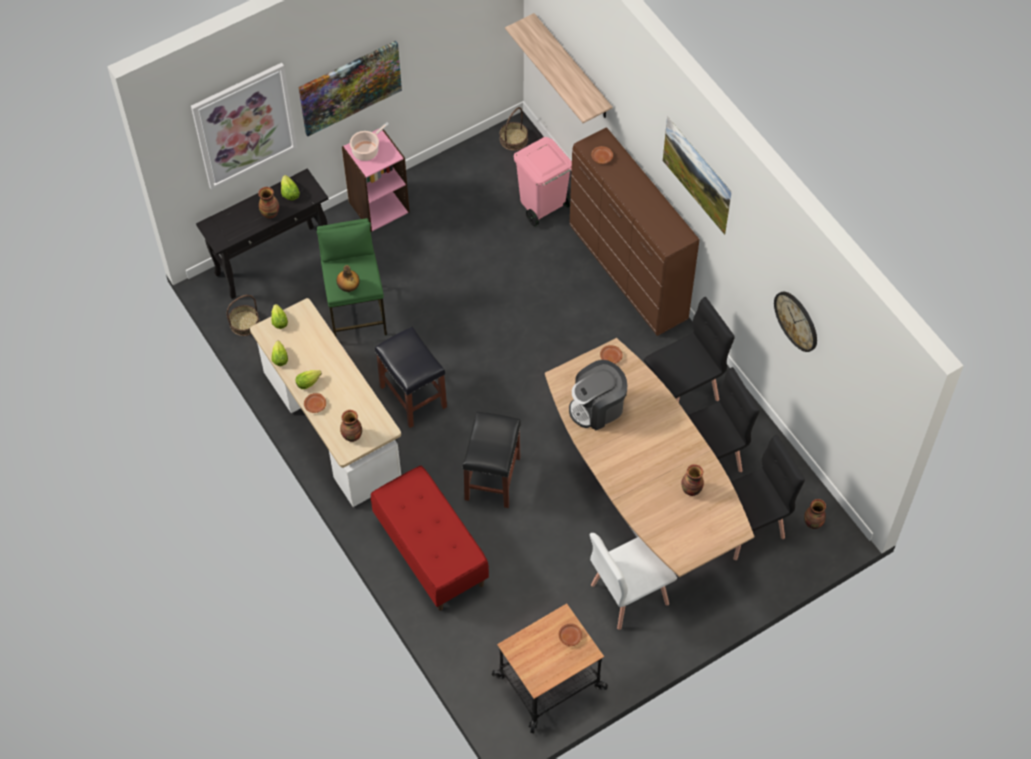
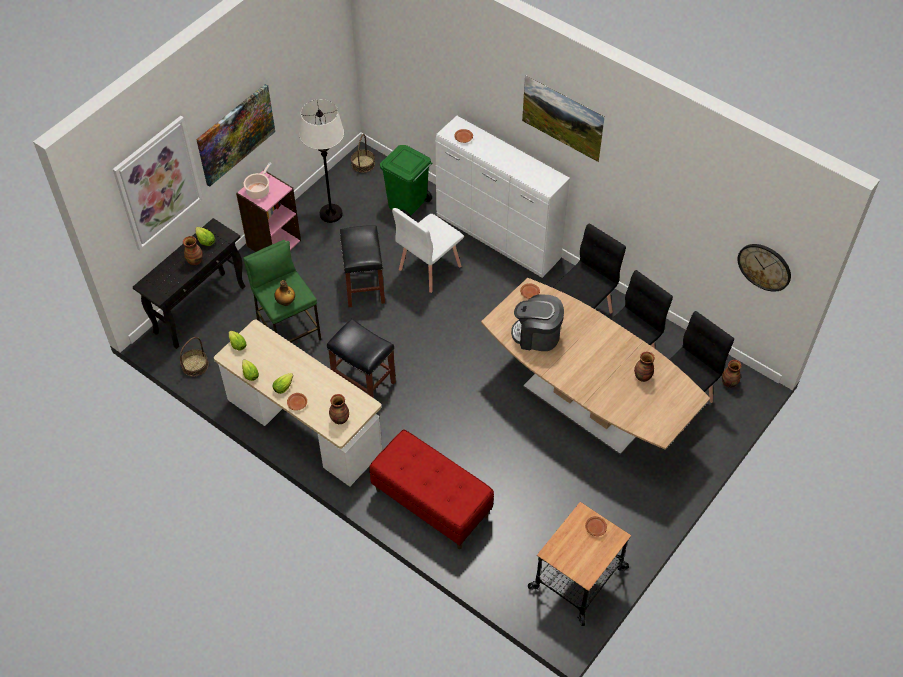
camera: 20 degrees left, 5 degrees down
black stool [462,411,521,508] -> black stool moved to [340,225,385,307]
shelf [505,13,613,123] -> none
pink trash can [514,137,572,226] -> green trash can [380,145,433,218]
coffee machine [569,360,627,430] -> coffee machine turned 60 degrees clockwise [511,295,564,351]
brown dresser [570,127,700,335] -> white dresser [435,116,570,277]
white chair [589,533,677,630] -> white chair moved to [392,208,464,293]
wall clock [774,292,817,352] -> wall clock moved to [738,244,791,292]
none -> white floor lamp [299,99,344,223]

